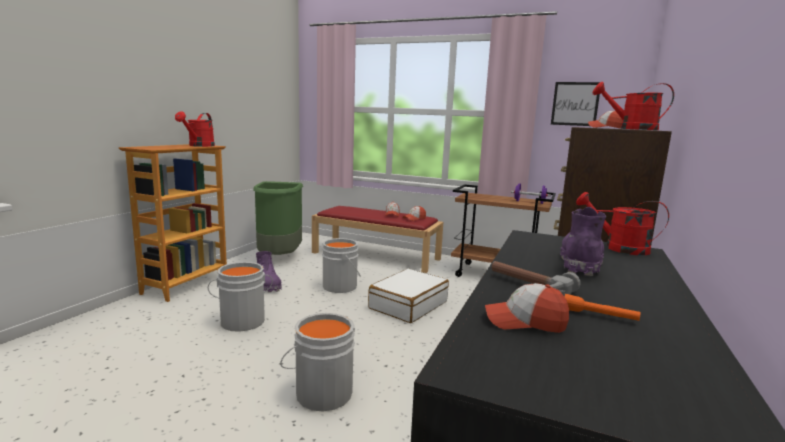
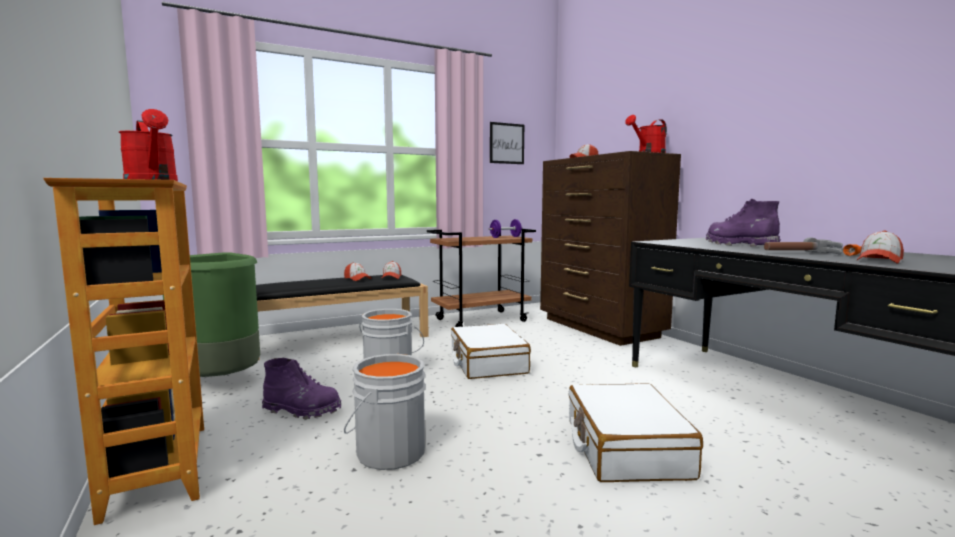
camera: 50 degrees left, 5 degrees down
grey bucket [280,313,355,412] -> white suitcase [569,383,703,482]
red bench [312,206,443,273] -> black bench [256,275,429,360]
red watering can [576,192,669,255] -> none

